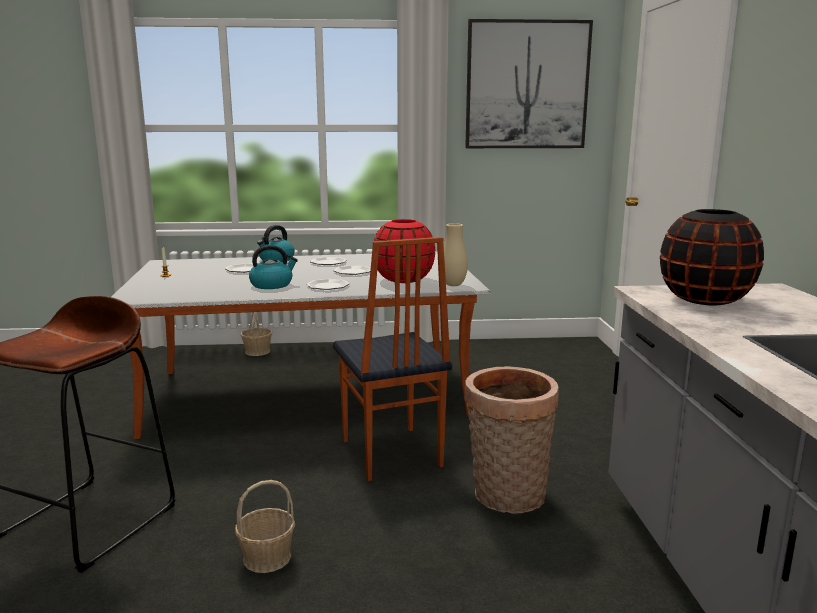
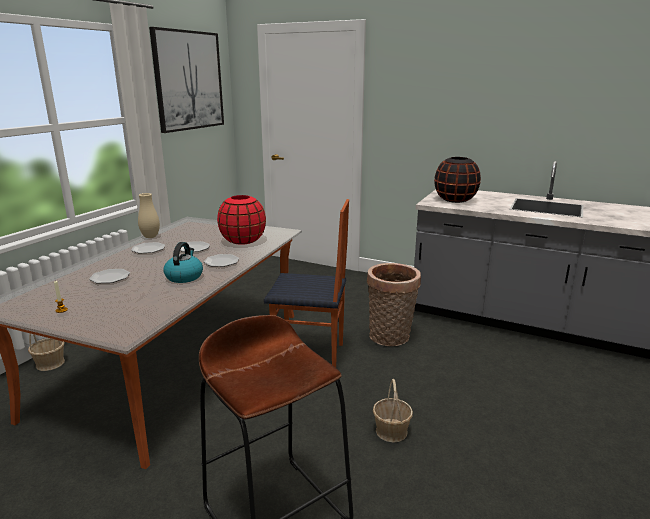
camera: 60 degrees left, 5 degrees up
kettle [257,225,295,262] -> none
beige vase [444,223,468,286] -> beige vase moved to [138,193,160,238]

